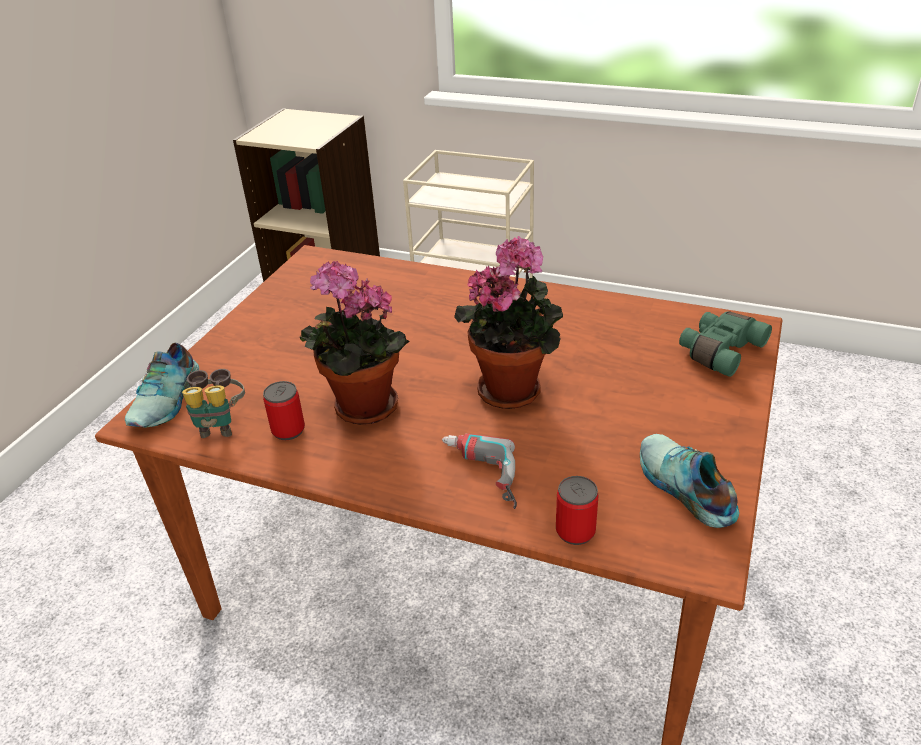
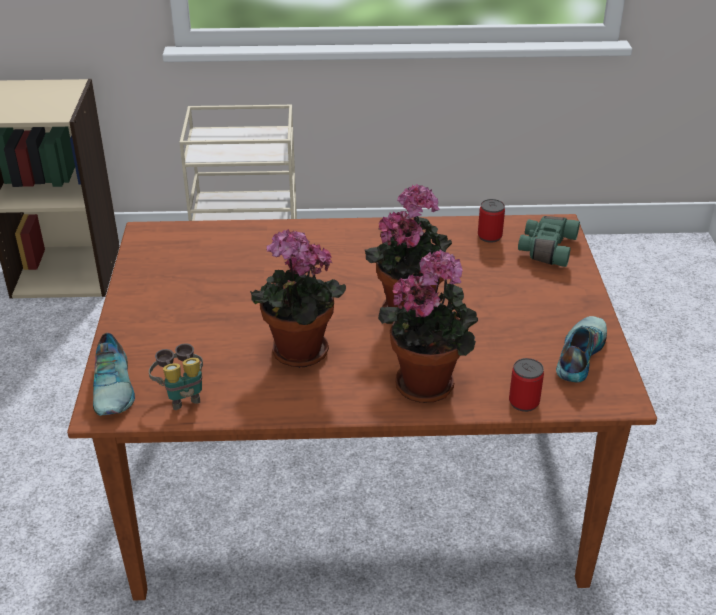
camera: 25 degrees left, 0 degrees up
can [263,381,305,440] -> can moved to [478,199,505,243]
power drill [442,433,517,509] -> potted plant [378,249,478,403]
shoe [640,434,739,528] -> shoe turned 75 degrees clockwise [556,316,607,383]

